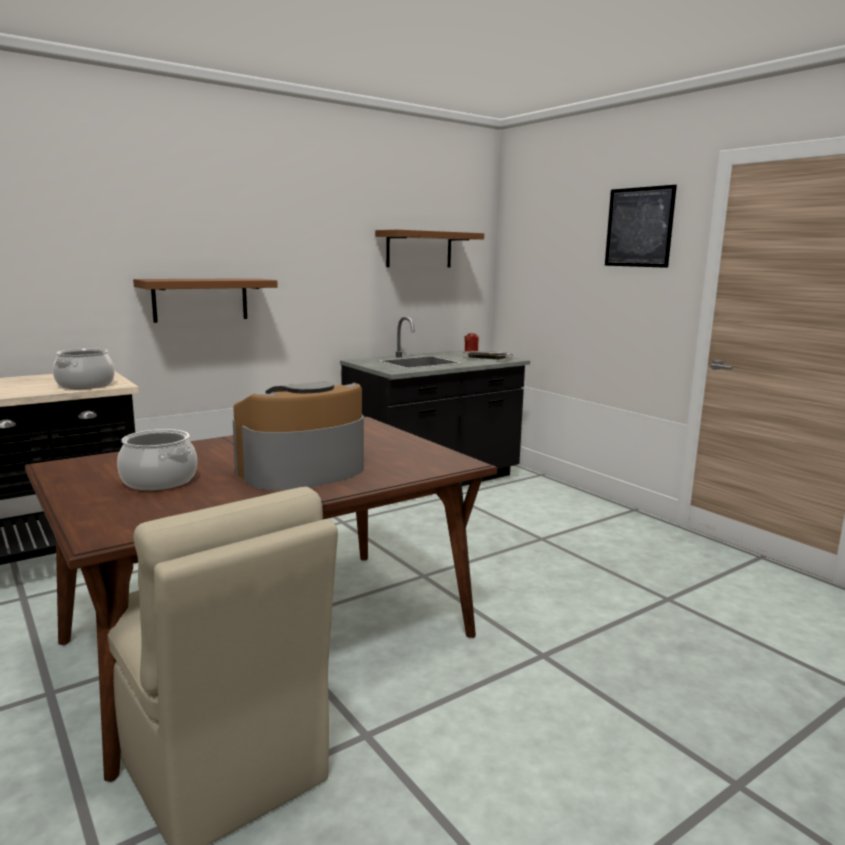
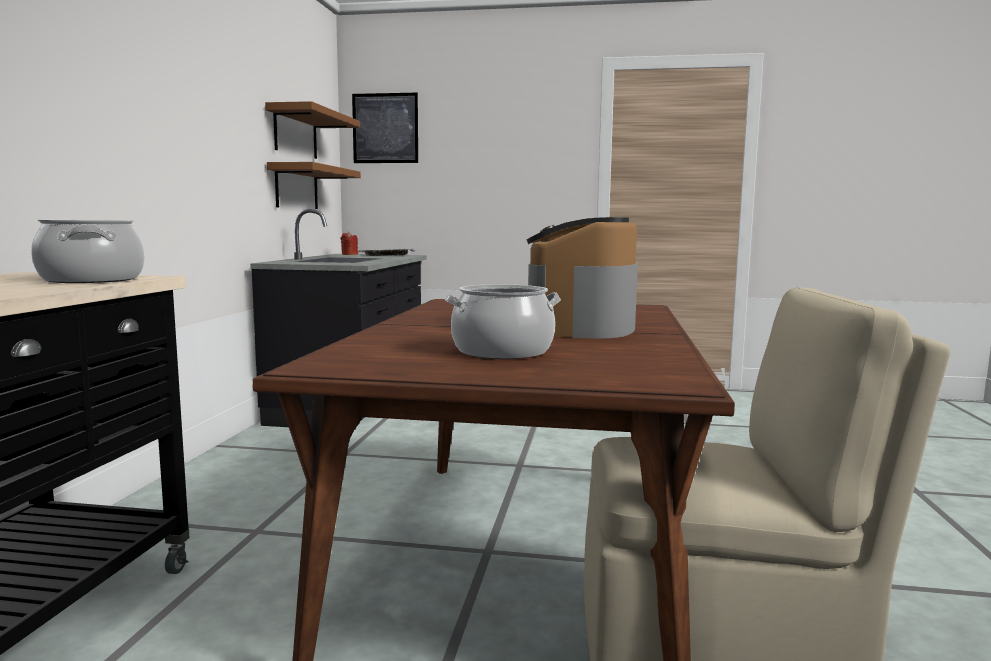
camera: 45 degrees left, 5 degrees down
brown shelf [133,278,278,323] -> brown shelf moved to [267,162,361,209]
picture [605,185,677,268] -> picture moved to [352,93,418,163]

